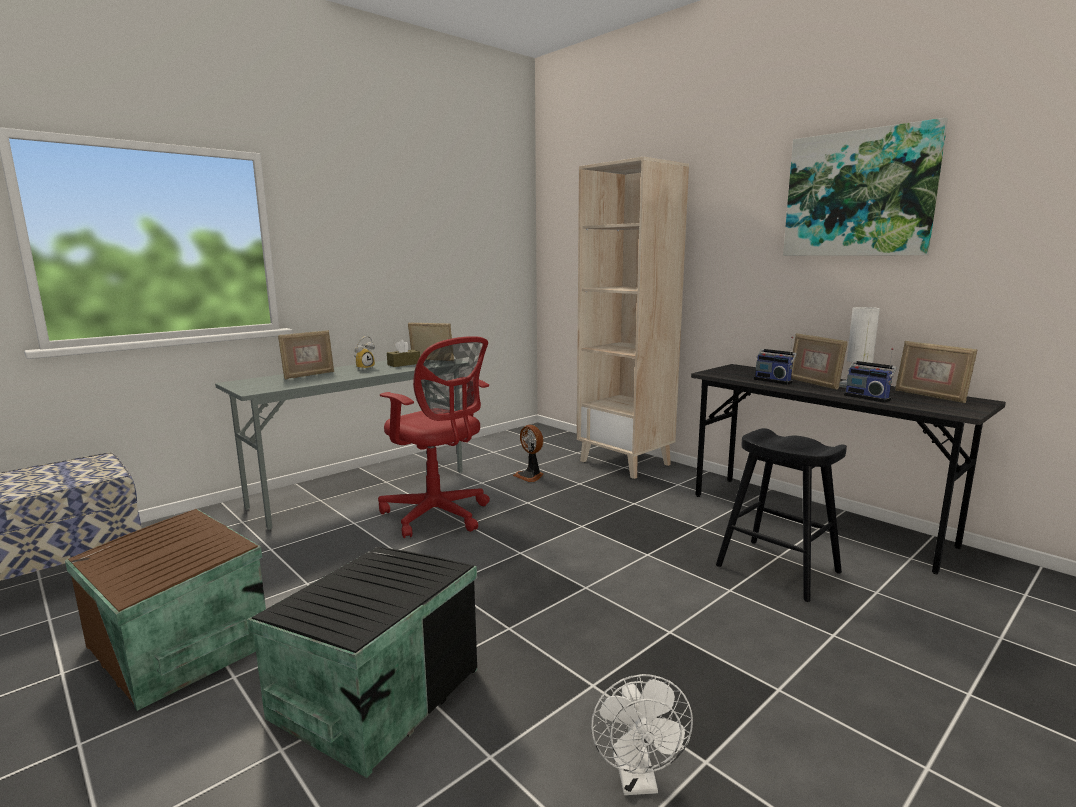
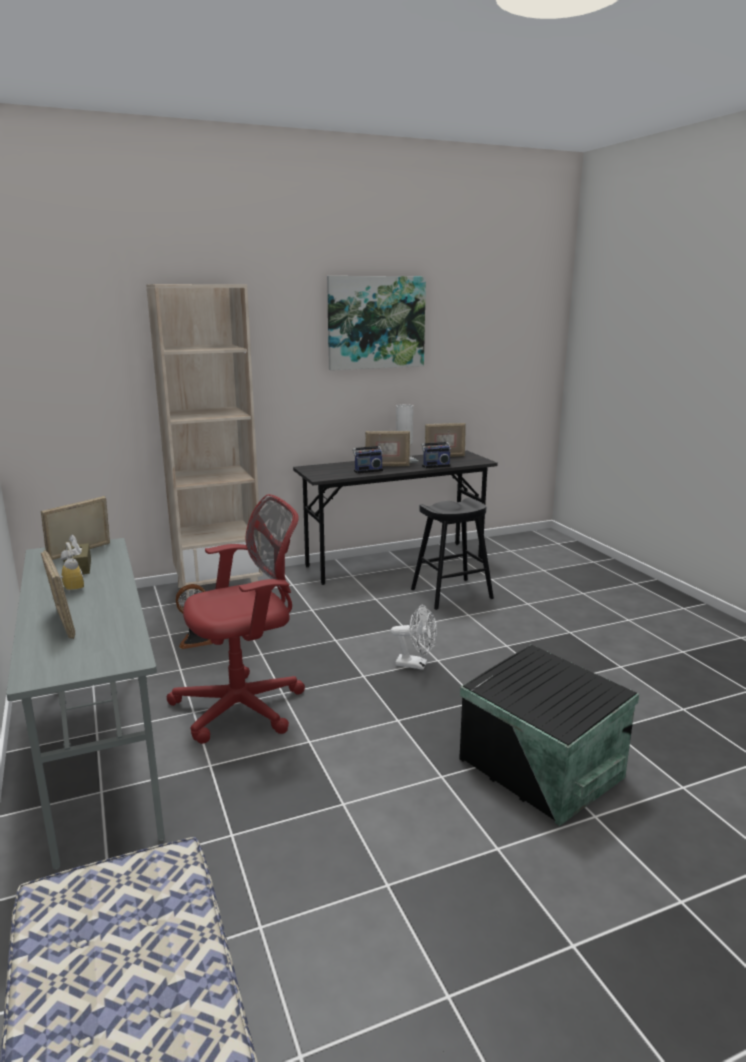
camera: 70 degrees left, 5 degrees up
brown storage box [65,509,266,711] -> none
white fan [591,674,693,795] -> white fan moved to [391,604,437,670]

